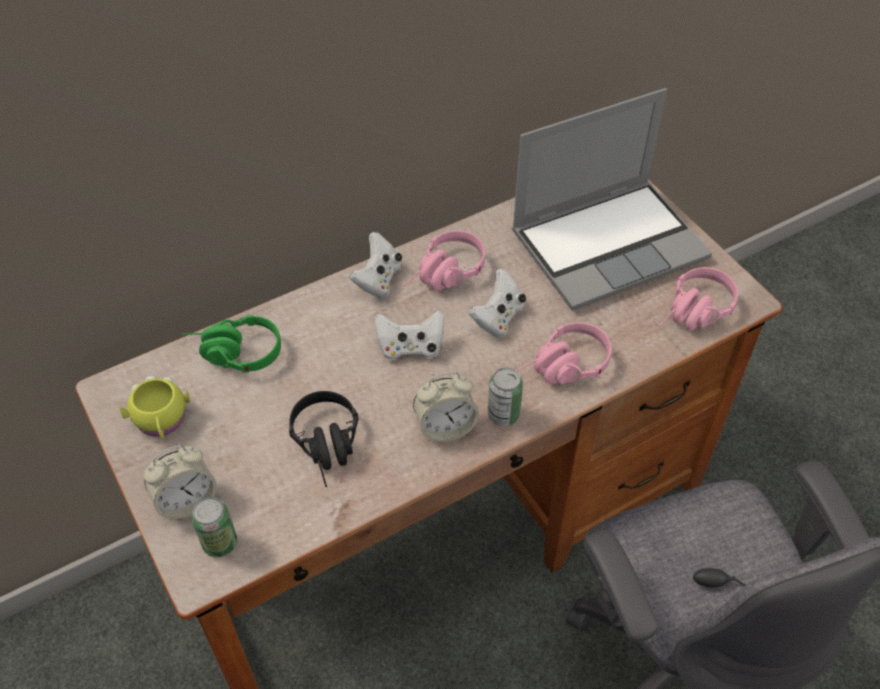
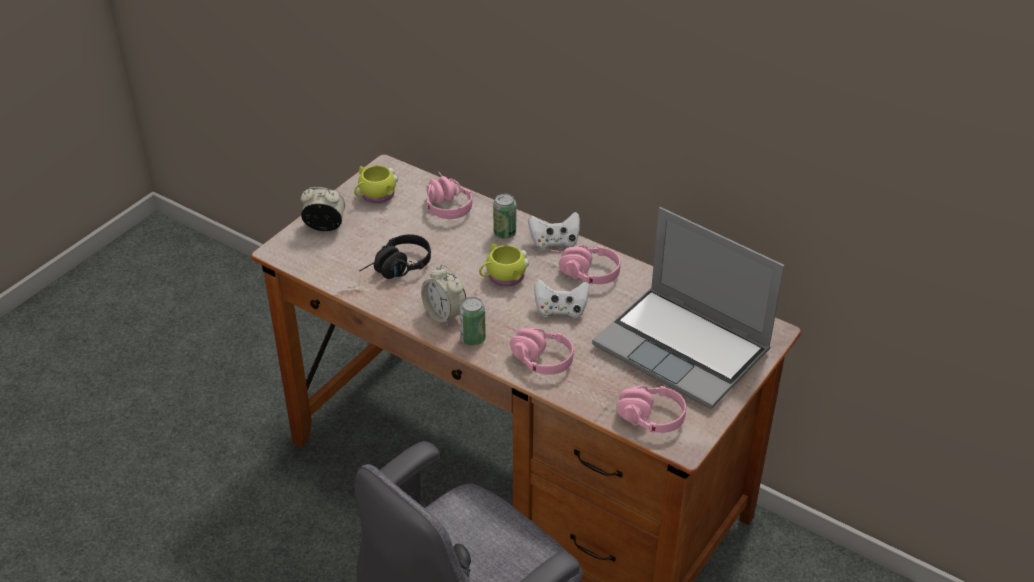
camera: 65 degrees right, 10 degrees down
alarm clock [144,445,217,521] -> alarm clock turned 150 degrees clockwise [301,187,345,231]
green headphones [182,315,281,373] -> pink headphones [426,172,473,219]
can [191,497,237,557] -> can moved to [493,194,516,239]
white game controller [374,310,444,360] -> yellow mug [479,243,529,287]

